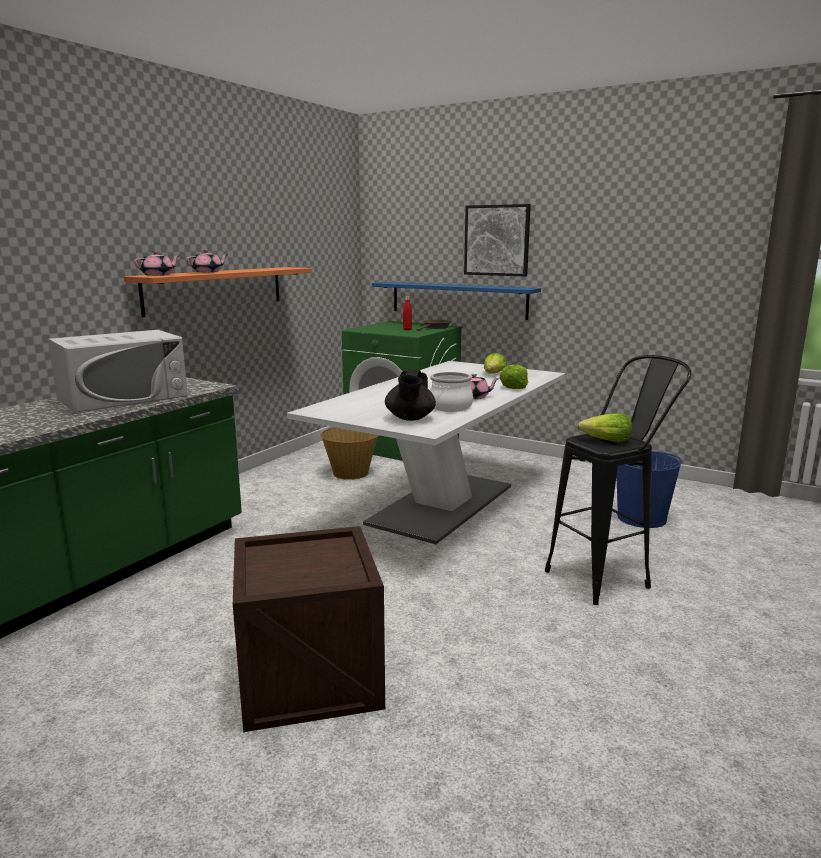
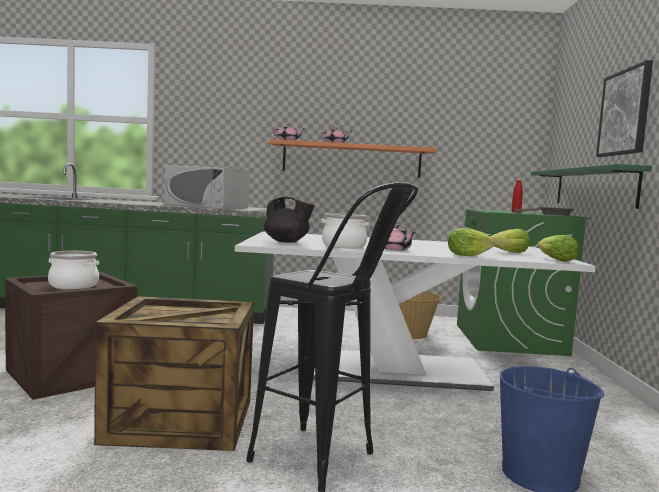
camera: 60 degrees right, 10 degrees down
blue shelf [372,282,541,320] -> green shelf [531,164,652,209]
black teapot [385,369,436,421] -> black teapot turned 135 degrees counterclockwise [264,197,315,243]
lettuce [577,413,632,442] -> lettuce moved to [537,235,578,262]
none -> cooking pot [48,251,99,289]
none -> crate [94,296,254,451]

